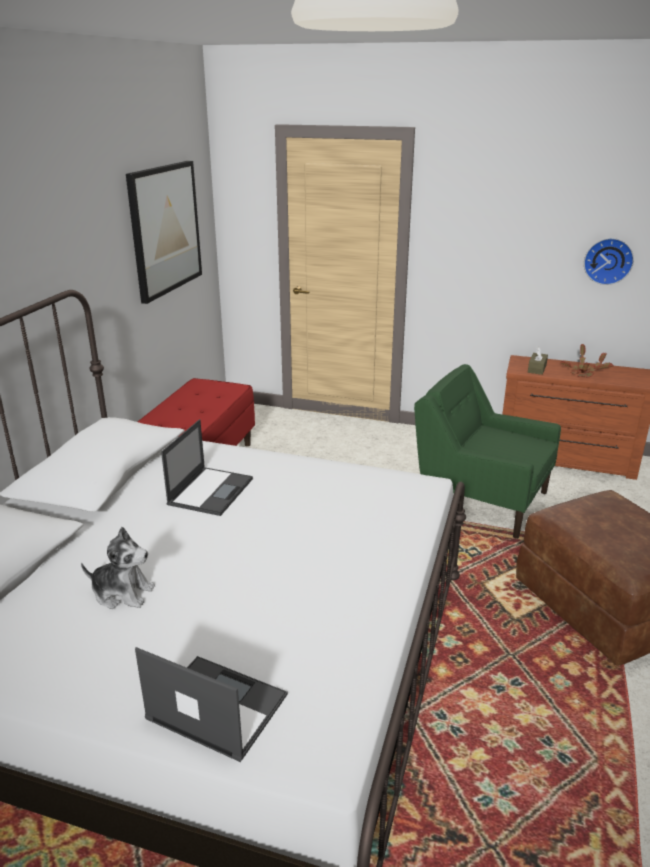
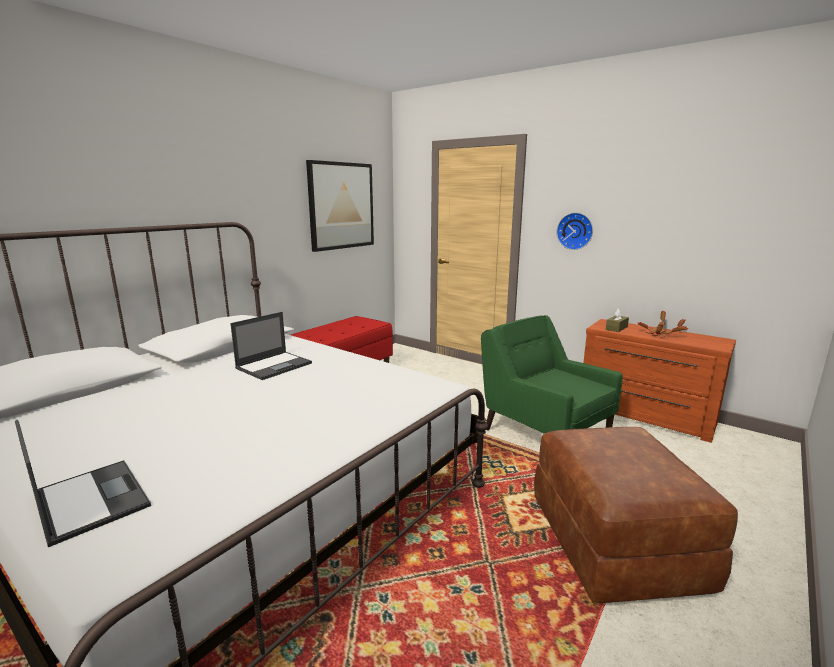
camera: 20 degrees right, 10 degrees down
plush toy [81,527,155,609] -> none
wall clock [584,238,634,285] -> wall clock moved to [556,212,593,250]

